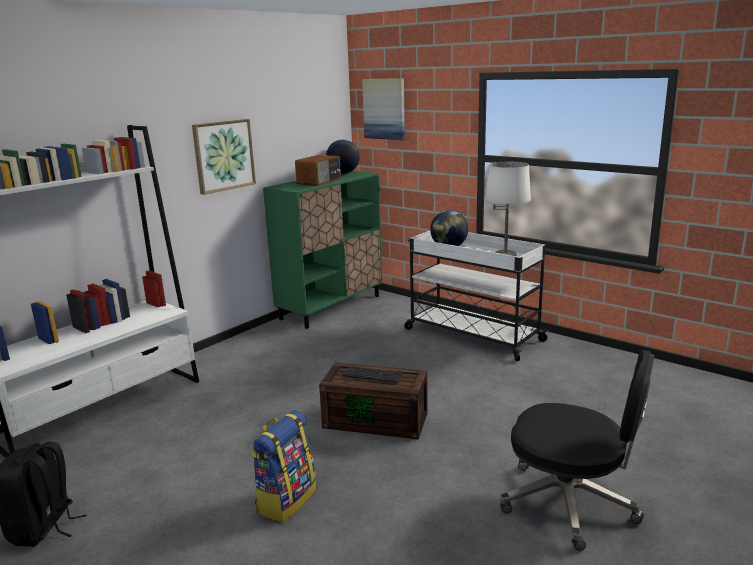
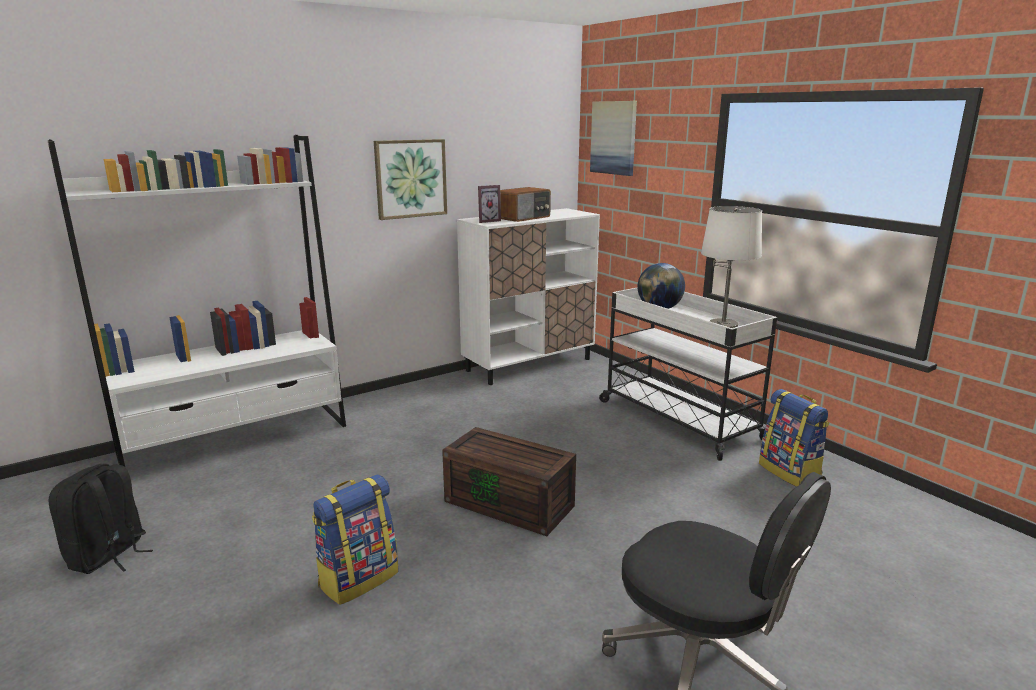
camera: 15 degrees right, 0 degrees up
green cabinet [263,171,382,329] -> white cabinet [457,208,600,385]
globe [326,140,360,174] -> none
keyboard [343,366,403,383] -> none
none -> picture frame [478,185,501,223]
none -> backpack [759,389,830,487]

